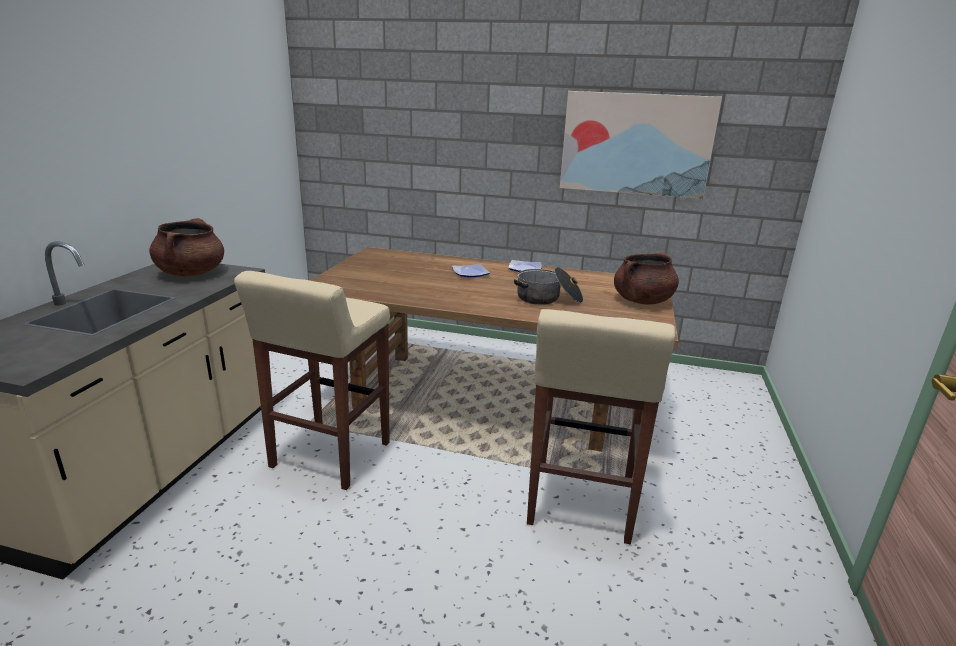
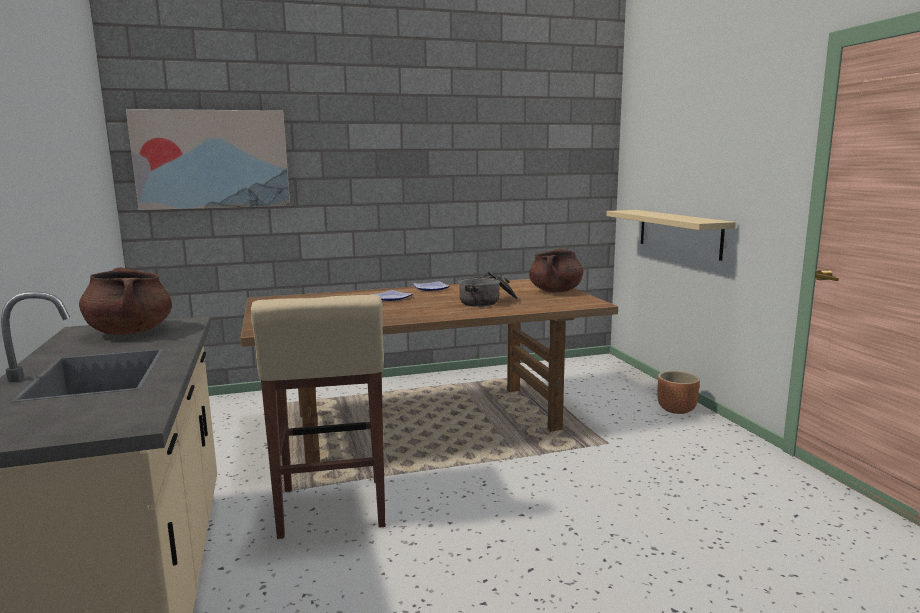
camera: 30 degrees left, 10 degrees down
beige stool [527,309,676,544] -> none
picture [560,91,722,199] -> picture moved to [126,109,290,210]
none -> beige shelf [606,210,736,261]
none -> brown planter [657,371,700,414]

